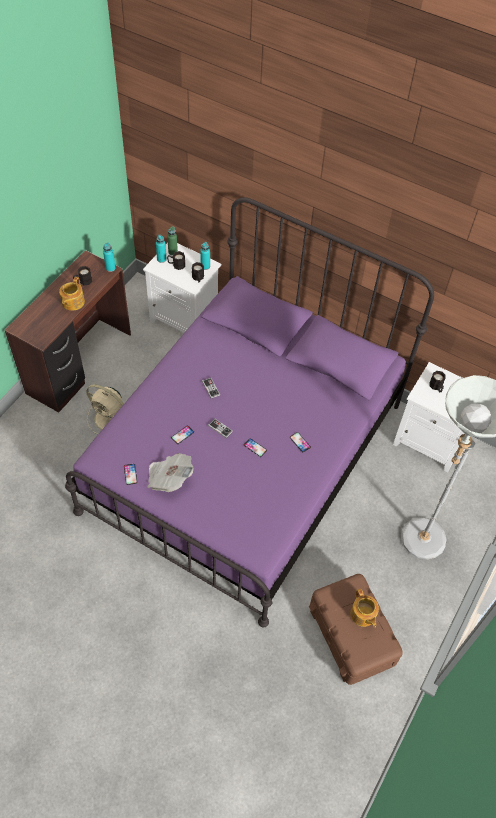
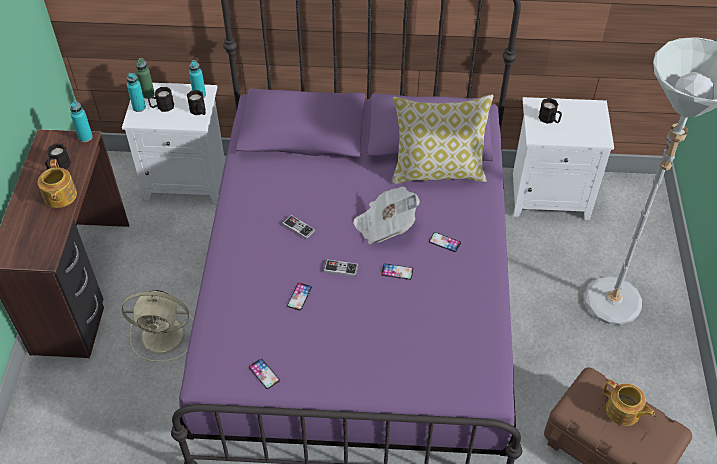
camera: 25 degrees left, 5 degrees down
newspaper [148,453,194,492] -> newspaper moved to [353,187,420,244]
none -> pillow [392,94,494,184]

